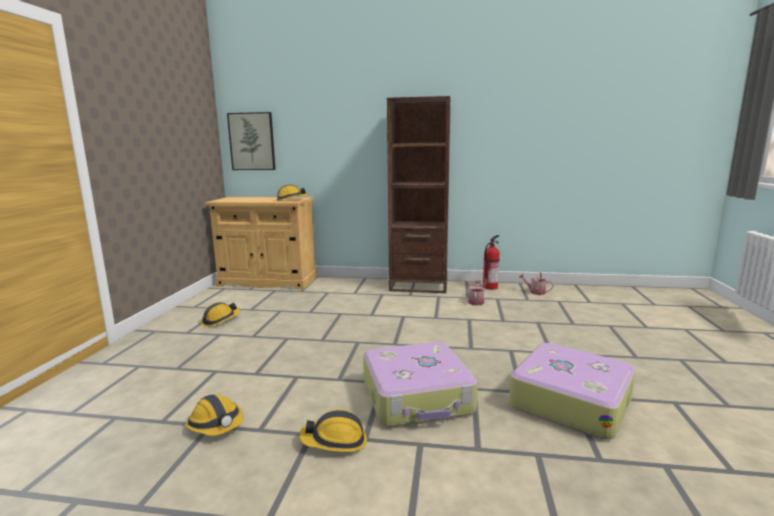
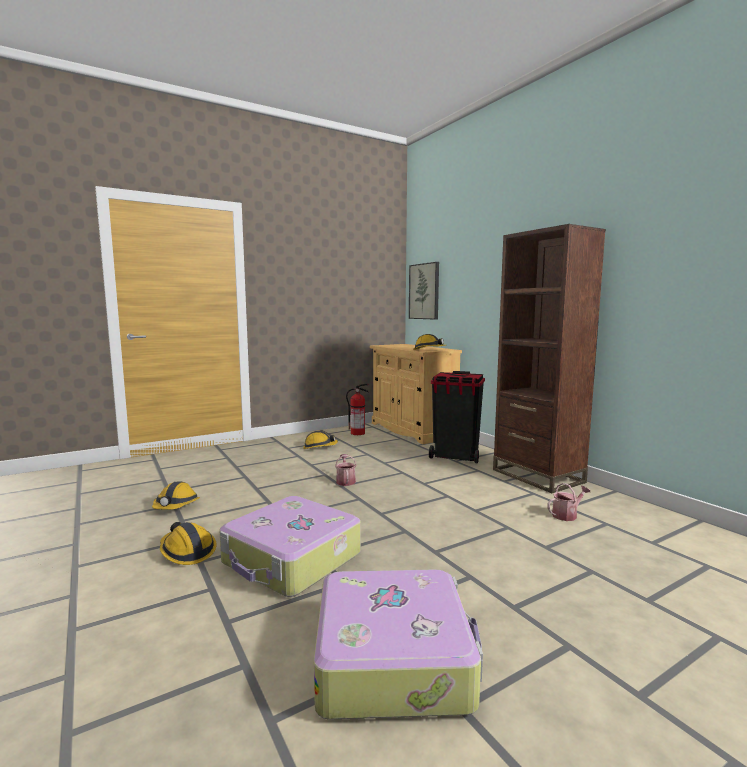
camera: 50 degrees right, 5 degrees down
fire extinguisher [483,235,499,290] -> fire extinguisher moved to [346,384,369,435]
watering can [519,271,554,295] -> watering can moved to [335,454,357,486]
none -> black trash can [429,371,485,463]

